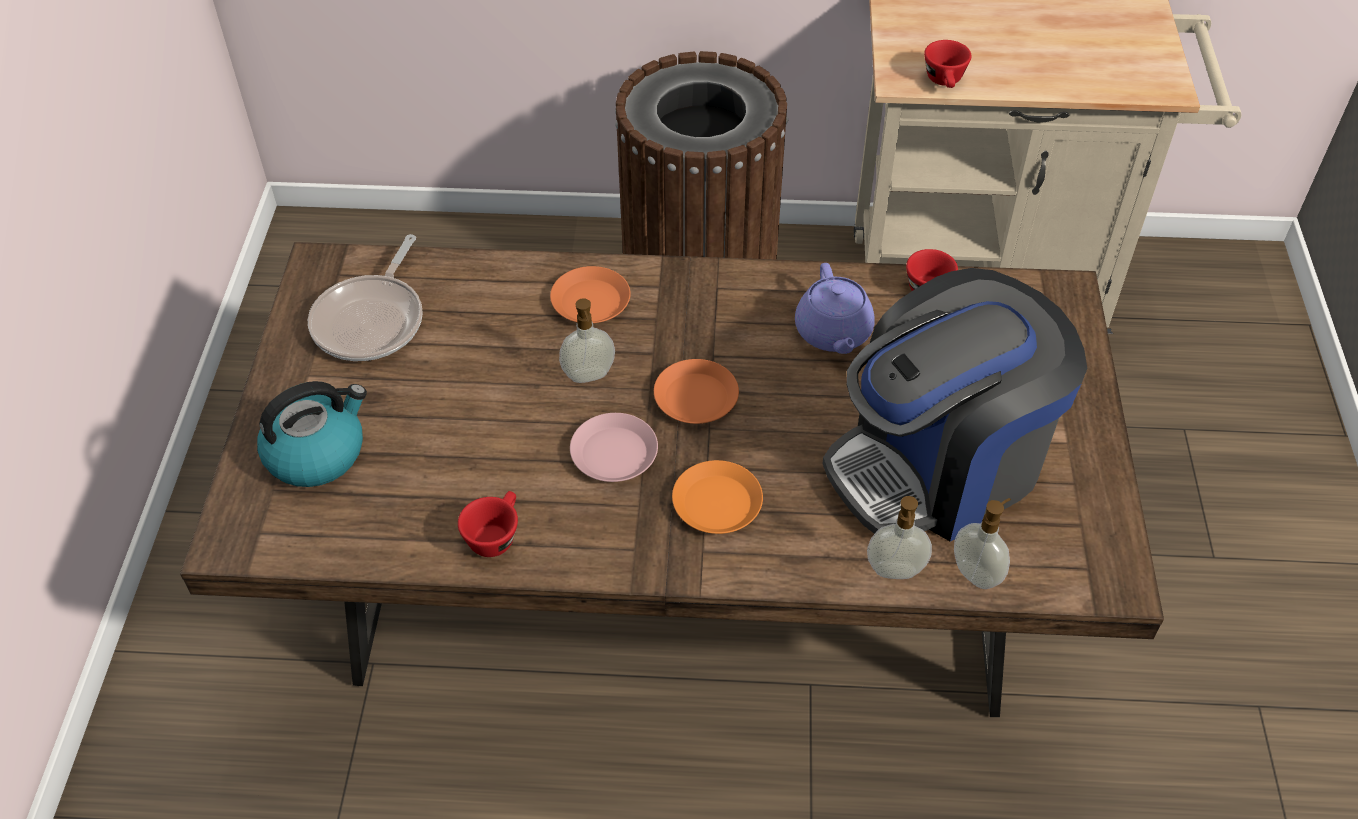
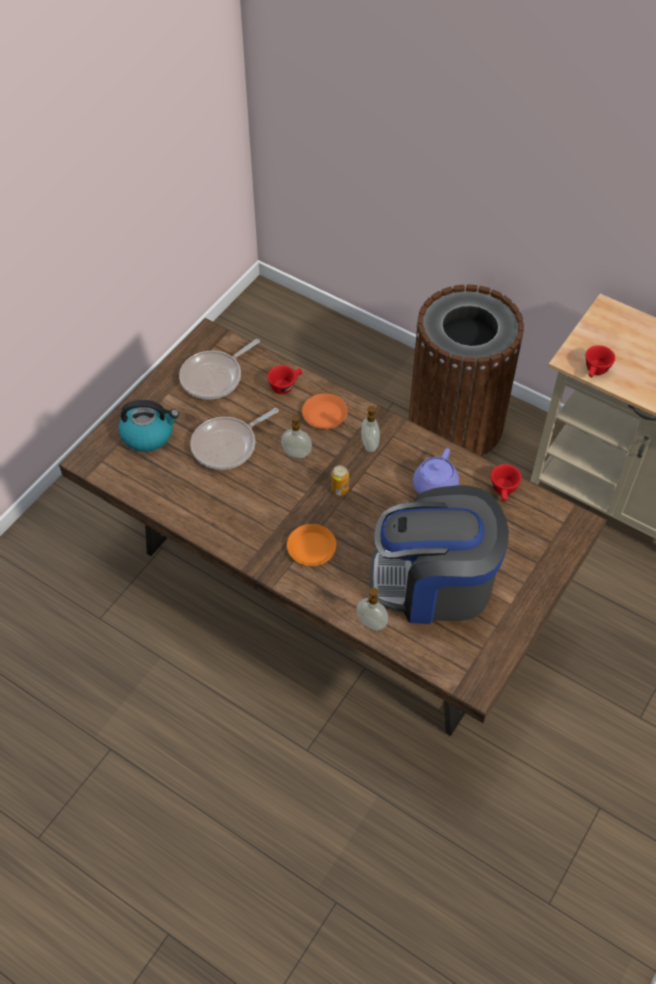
camera: 30 degrees right, 5 degrees up
red cup [458,491,518,557] -> red cup moved to [268,365,302,394]
pink plate [570,413,658,482] -> none
orange plate [654,359,739,424] -> can [331,465,349,496]
soap dispenser [954,498,1011,589] -> soap dispenser moved to [361,406,383,452]
none -> frying pan [190,408,279,470]

